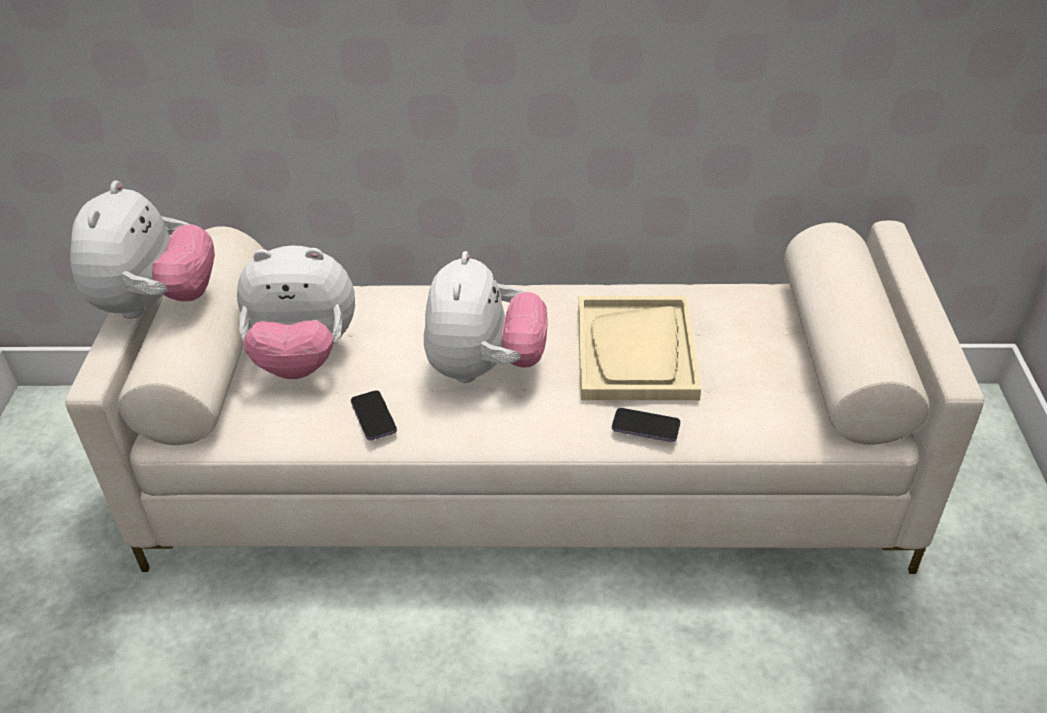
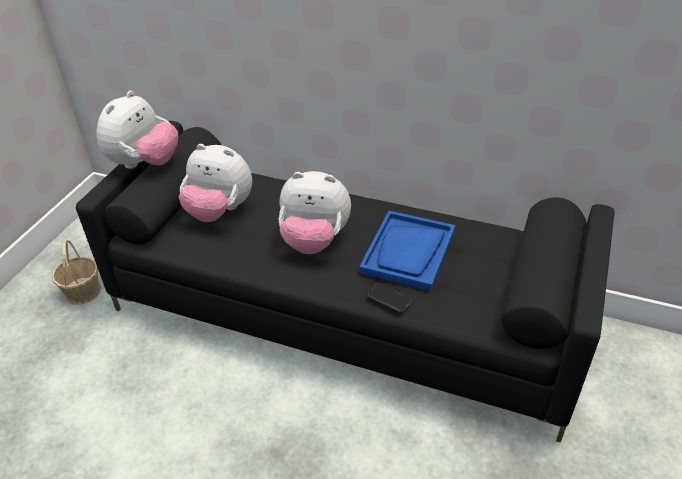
camera: 20 degrees right, 0 degrees up
beige sofa [65,220,984,574] -> black sofa [76,121,615,443]
phone [351,390,397,440] -> none
plush toy [424,251,547,383] -> plush toy turned 75 degrees clockwise [278,171,351,254]
beige tray [578,296,701,400] -> blue tray [359,211,455,291]
none -> basket [52,239,101,305]

